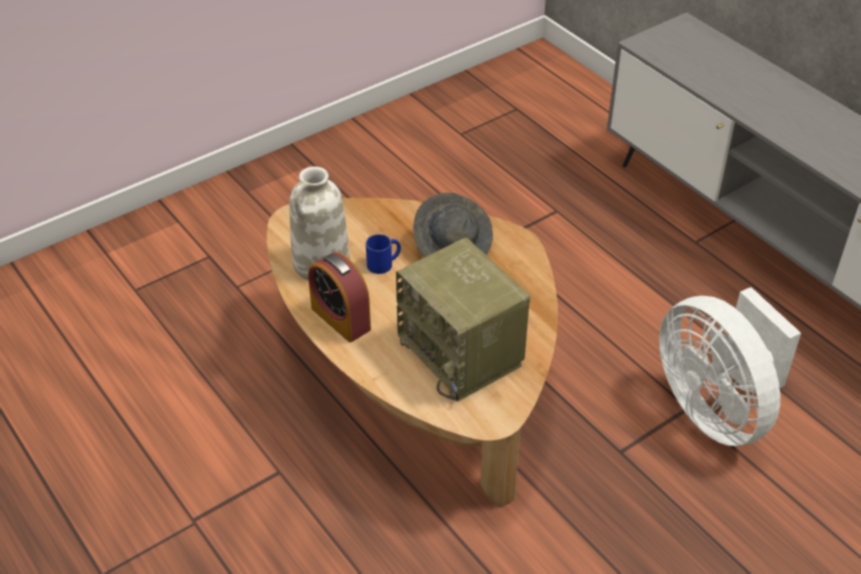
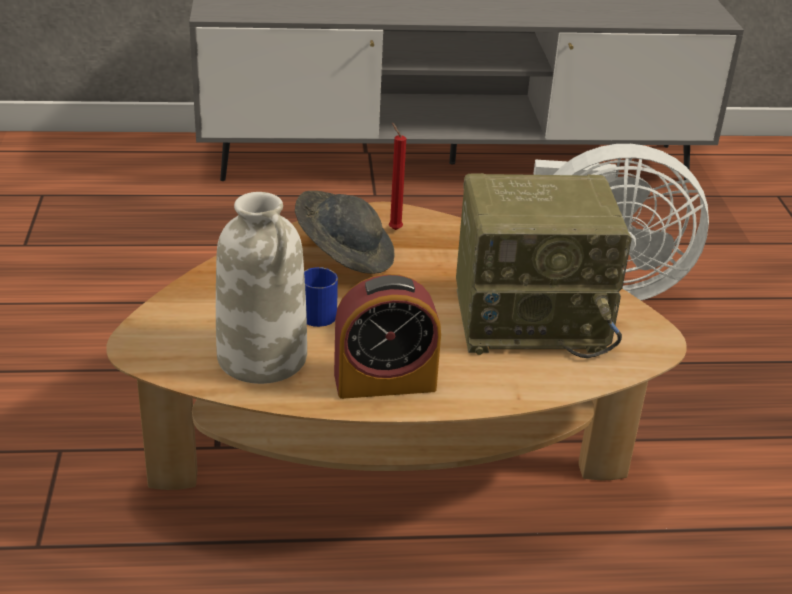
camera: 60 degrees left, 10 degrees down
none -> red candle [389,123,406,230]

